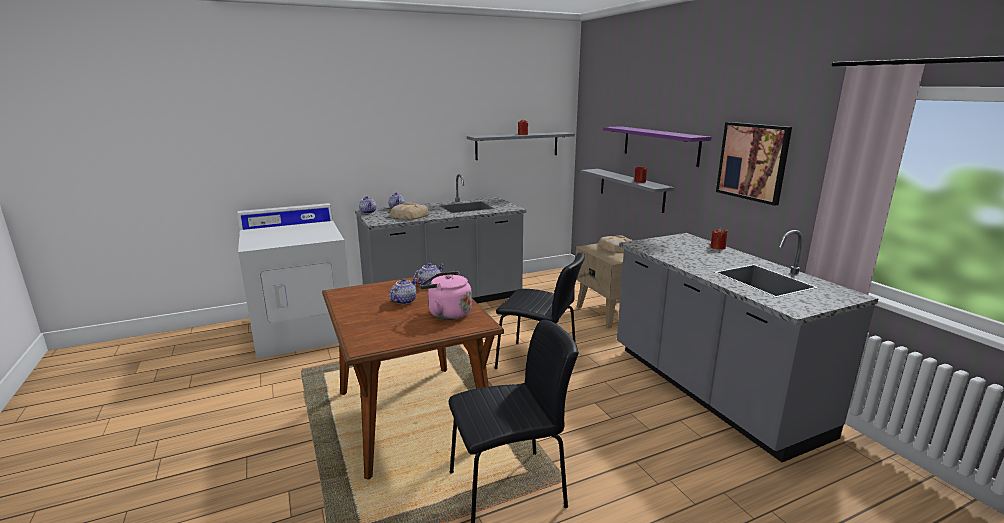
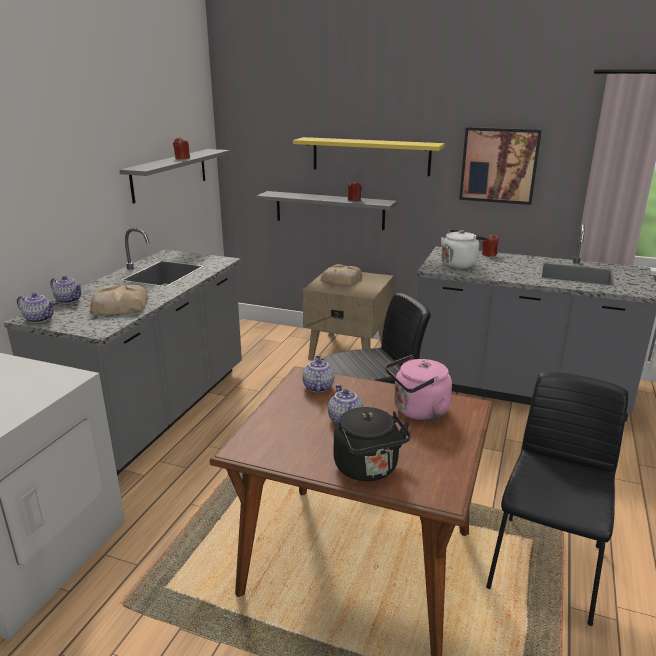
camera: 45 degrees left, 5 degrees up
purple shelf [603,126,711,167] -> yellow shelf [293,137,445,176]
none -> black kettle [334,407,411,481]
none -> white kettle [441,229,487,268]

